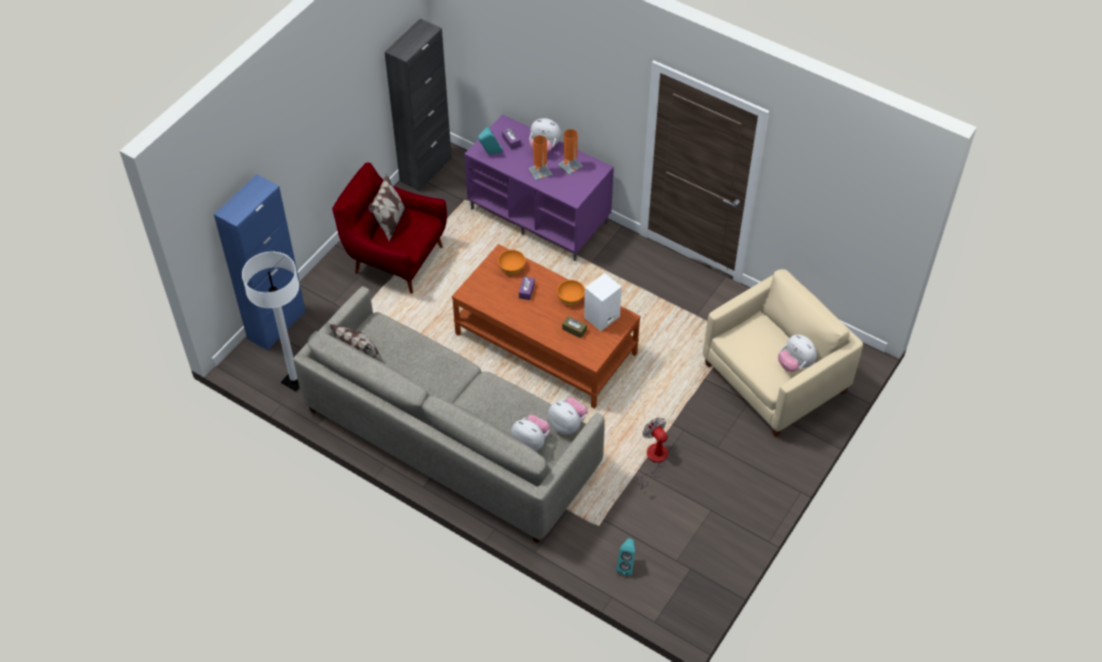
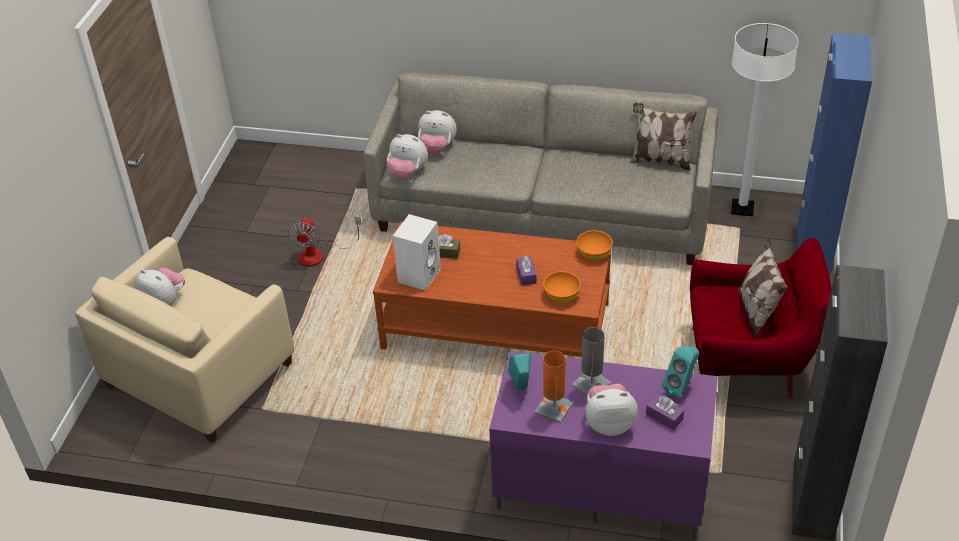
camera: 160 degrees right, 10 degrees down
orange table lamp [528,135,552,181] -> grey table lamp [572,327,612,395]
orange bowl [557,280,585,305] -> orange bowl moved to [576,230,613,260]
turquoise speaker [616,538,635,575] -> turquoise speaker moved to [508,353,531,391]
fan [639,418,668,490] -> fan turned 60 degrees clockwise [288,217,362,267]

